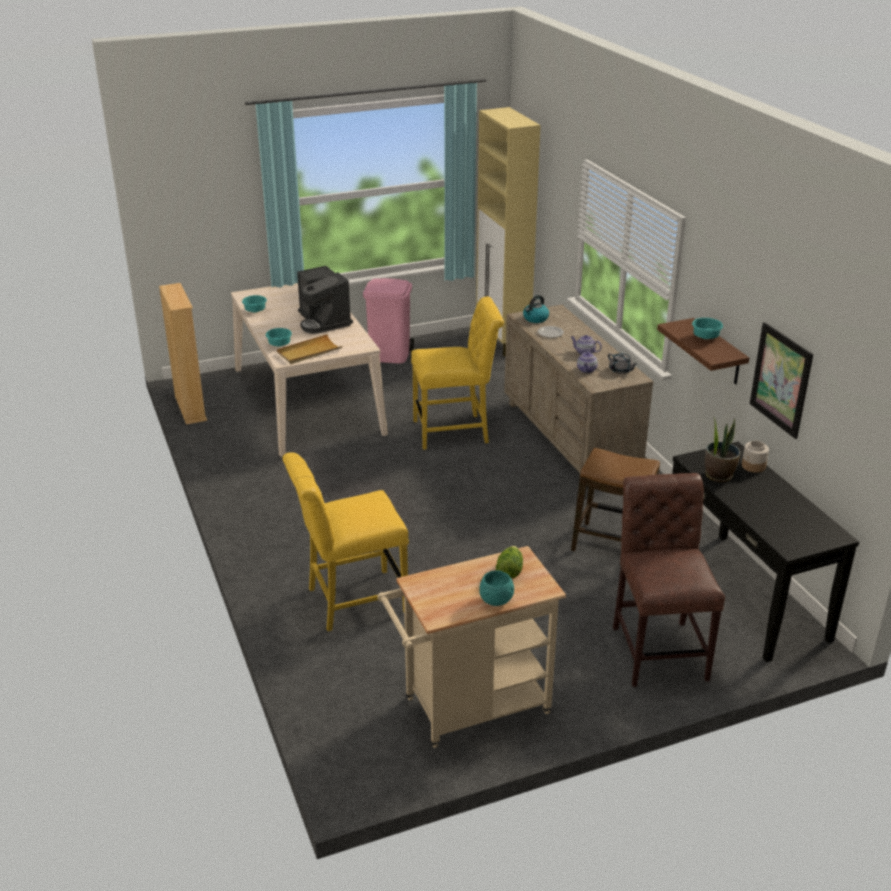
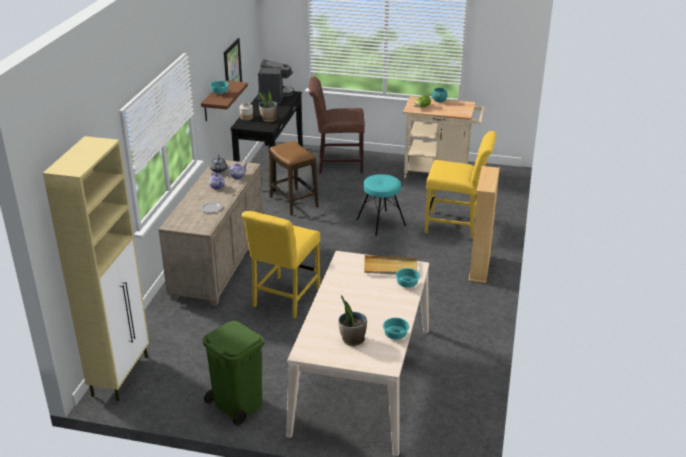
camera: 145 degrees left, 0 degrees up
beige bookcase [159,283,207,425] -> beige bookcase moved to [468,166,500,283]
coffee machine [297,266,353,334] -> coffee machine moved to [257,59,294,103]
pink trash can [363,278,414,364] -> green trash can [203,321,264,426]
yellow chair [411,296,504,450] -> yellow chair turned 90 degrees counterclockwise [241,211,320,318]
kettle [523,295,549,323] -> none
brown chair [613,473,725,687] -> brown chair turned 60 degrees clockwise [309,77,365,173]
none -> potted plant [338,295,367,346]
none -> turquoise stool [357,174,406,236]

